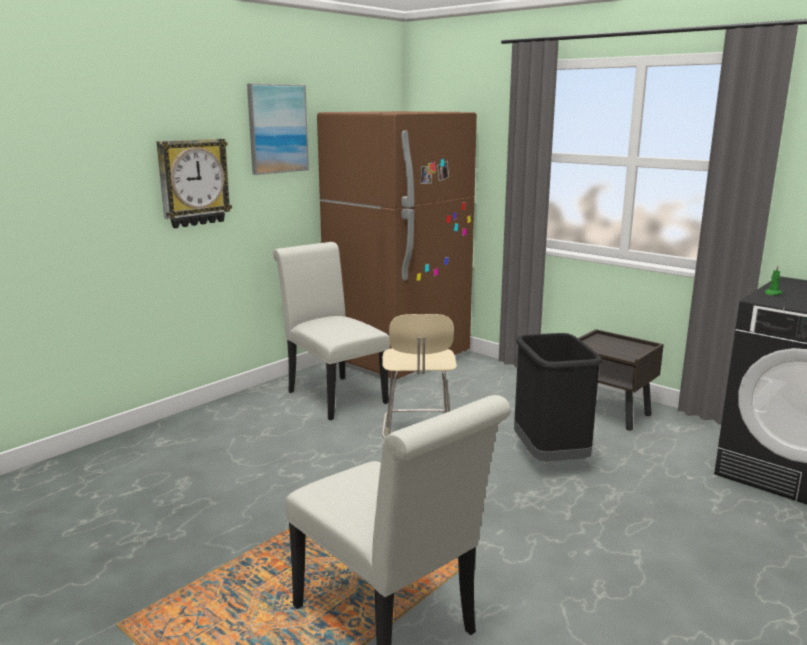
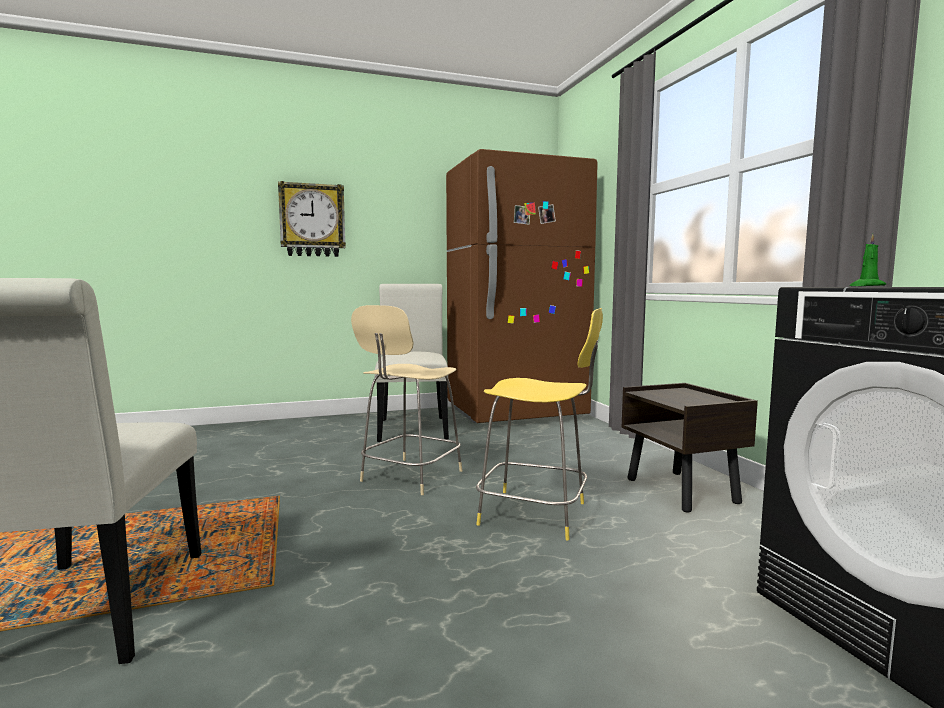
camera: 30 degrees right, 10 degrees down
picture [247,84,309,175] -> none
black trash can [514,333,602,461] -> yellow stool [476,308,603,540]

